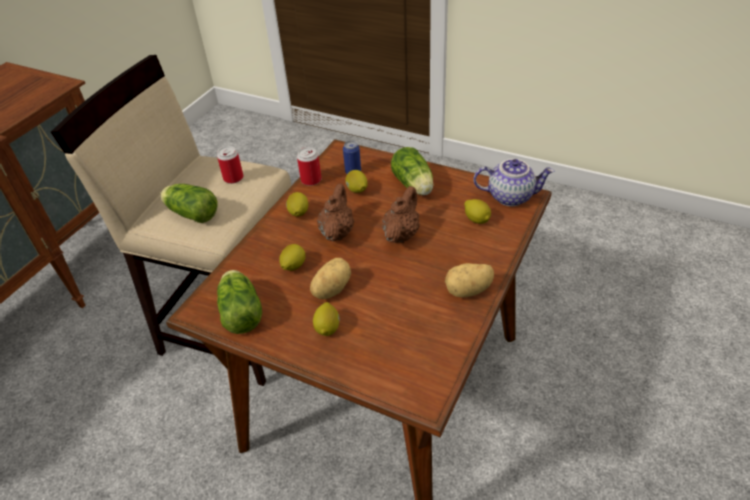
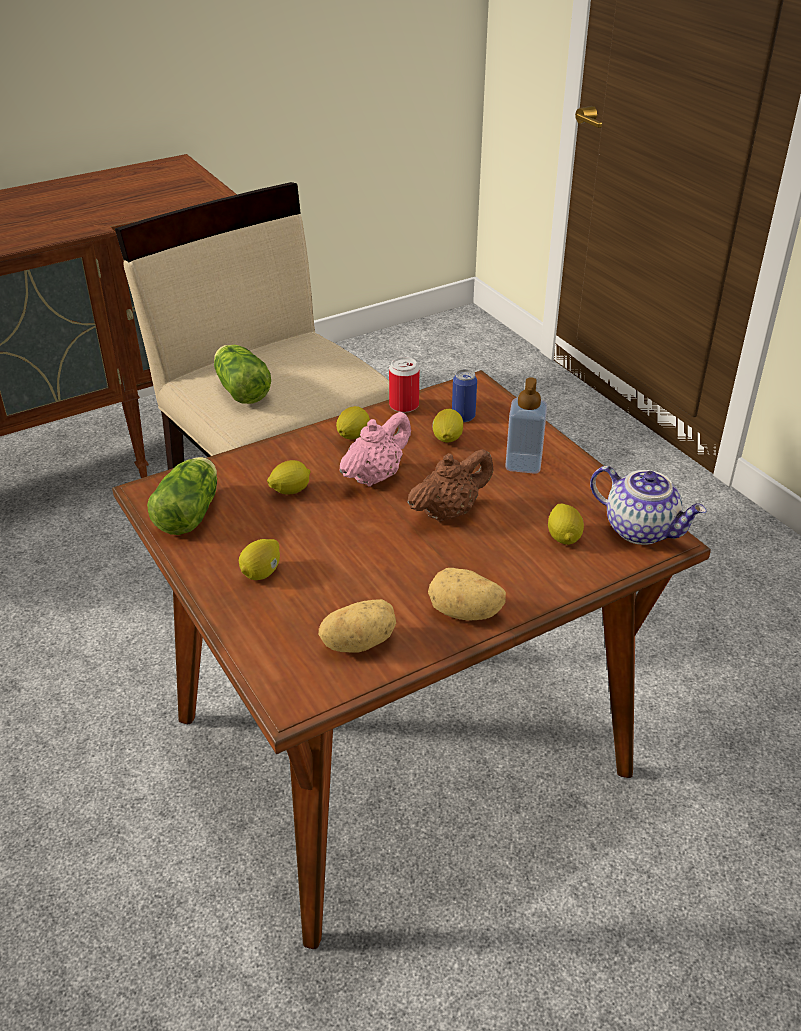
camera: 30 degrees right, 5 degrees down
can [217,146,243,184] -> none
potato [310,258,351,299] -> potato moved to [318,599,396,652]
brown teapot [317,184,354,241] -> pink teapot [340,412,411,487]
lettuce [391,147,433,195] -> soap dispenser [505,377,547,474]

